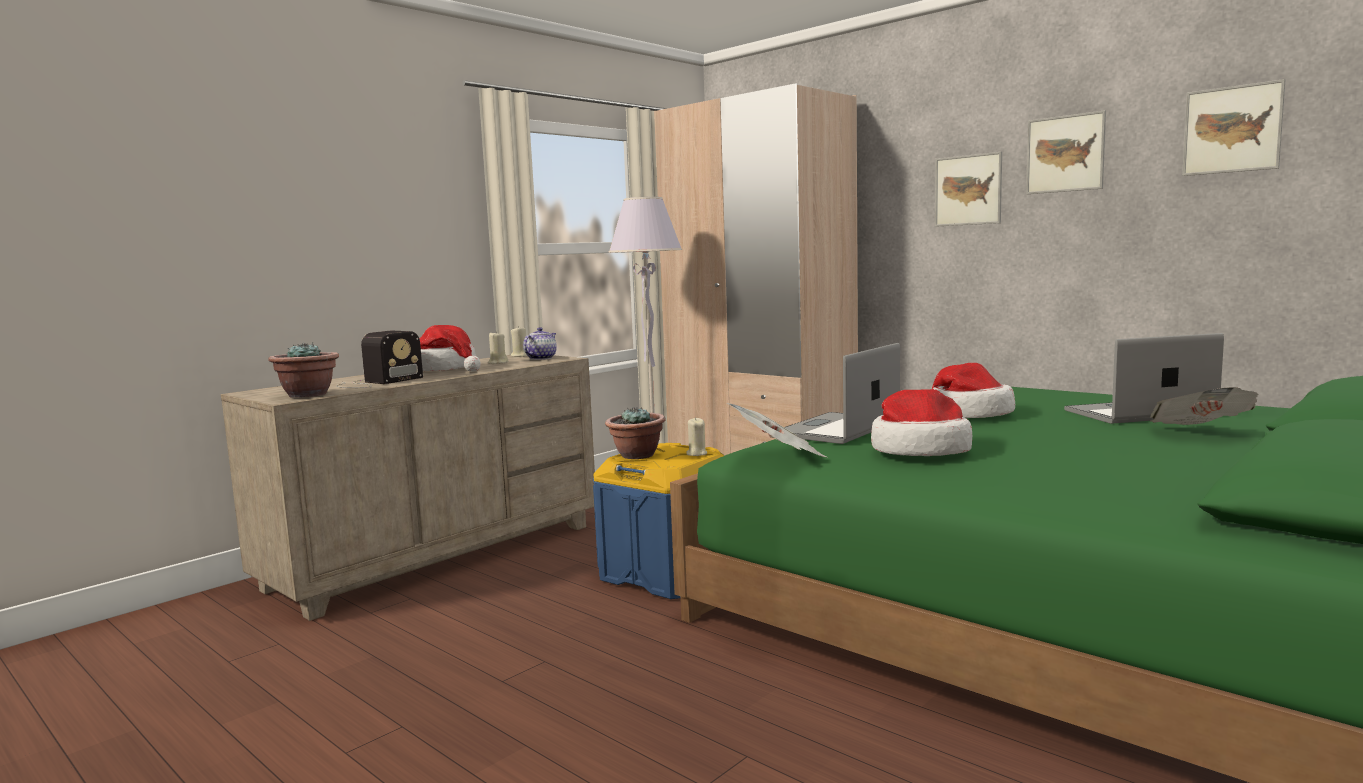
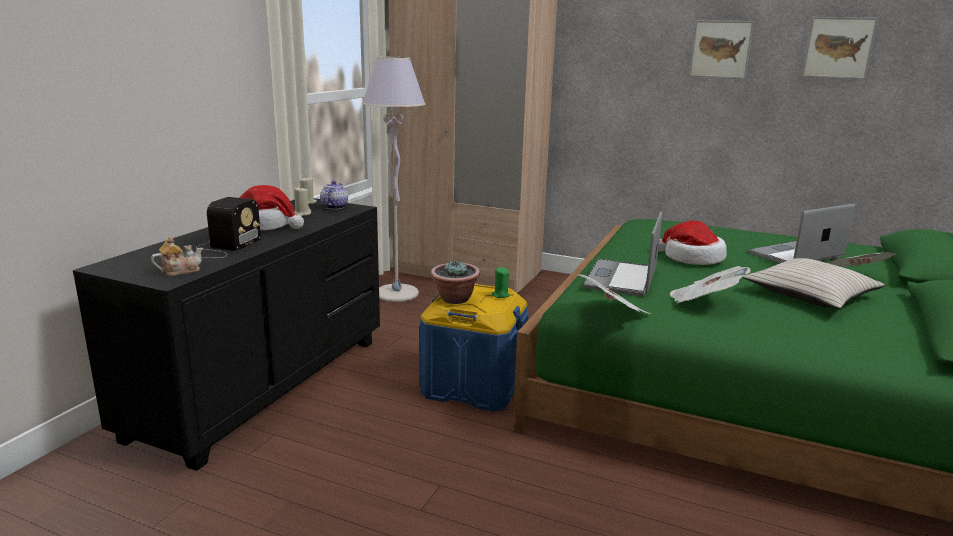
camera: 20 degrees left, 10 degrees up
beige dresser [221,355,595,621] -> black dresser [73,198,380,471]
potted plant [268,342,339,398] -> teapot [151,237,203,276]
beige candle [687,417,707,456] -> green candle [492,267,510,298]
hat [871,389,972,456] -> newspaper [670,266,751,303]
picture [935,152,1002,227] -> none
none -> beige pillow [743,258,885,309]

